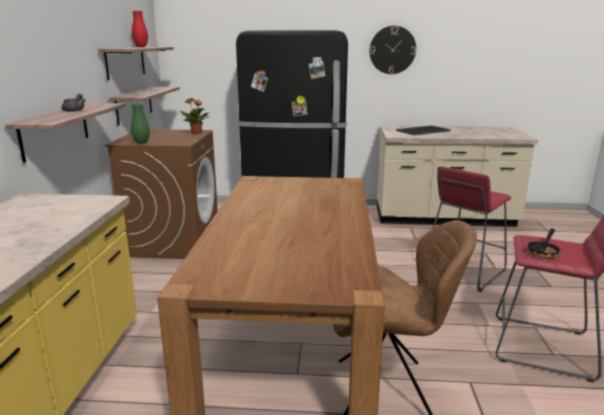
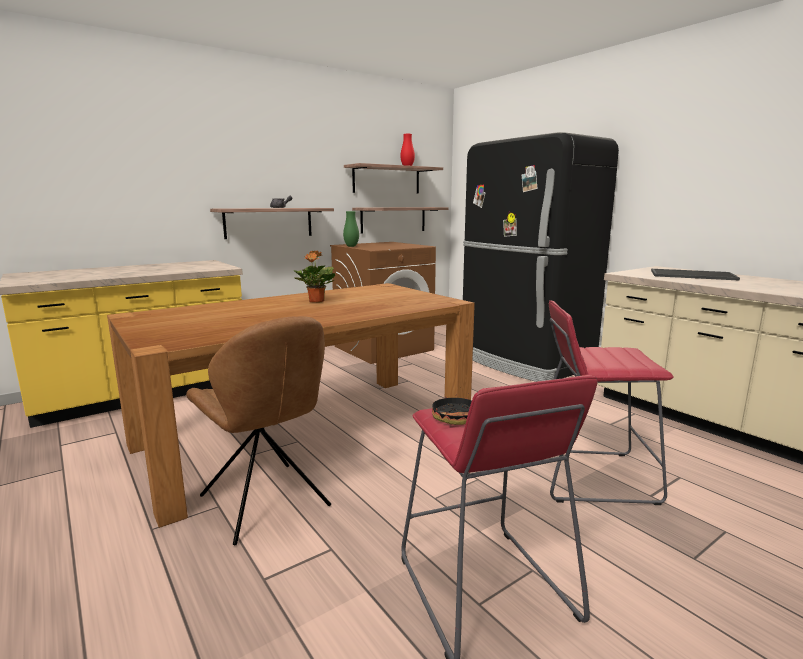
camera: 50 degrees right, 5 degrees down
potted plant [180,98,210,134] -> potted plant moved to [294,250,335,303]
wall clock [369,26,416,74] -> none

